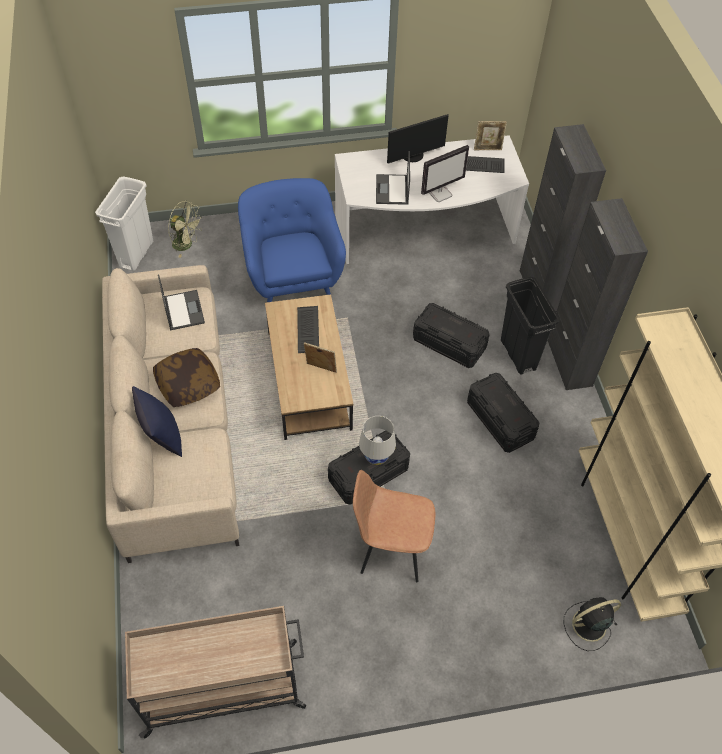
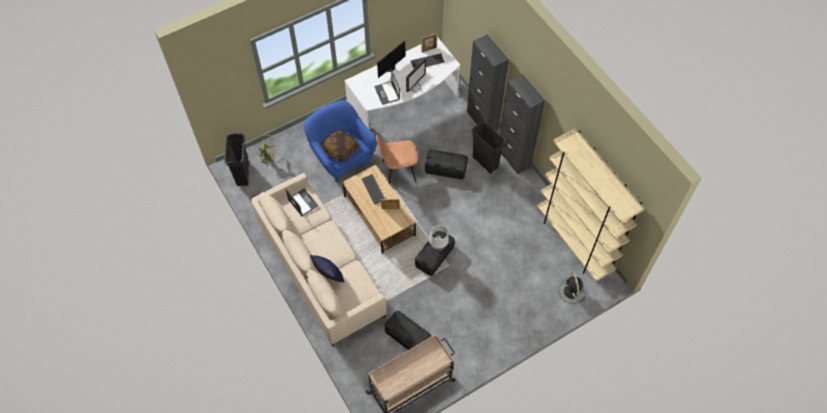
camera: 20 degrees left, 5 degrees up
white trash can [95,177,153,271] -> black trash can [224,133,249,186]
pillow [153,348,220,407] -> pillow moved to [321,130,359,162]
brown chair [353,470,435,582] -> brown chair moved to [376,135,418,184]
black storage box [467,373,539,453] -> black storage box moved to [384,311,431,350]
black fan [564,597,621,651] -> black fan turned 60 degrees counterclockwise [559,272,585,304]

